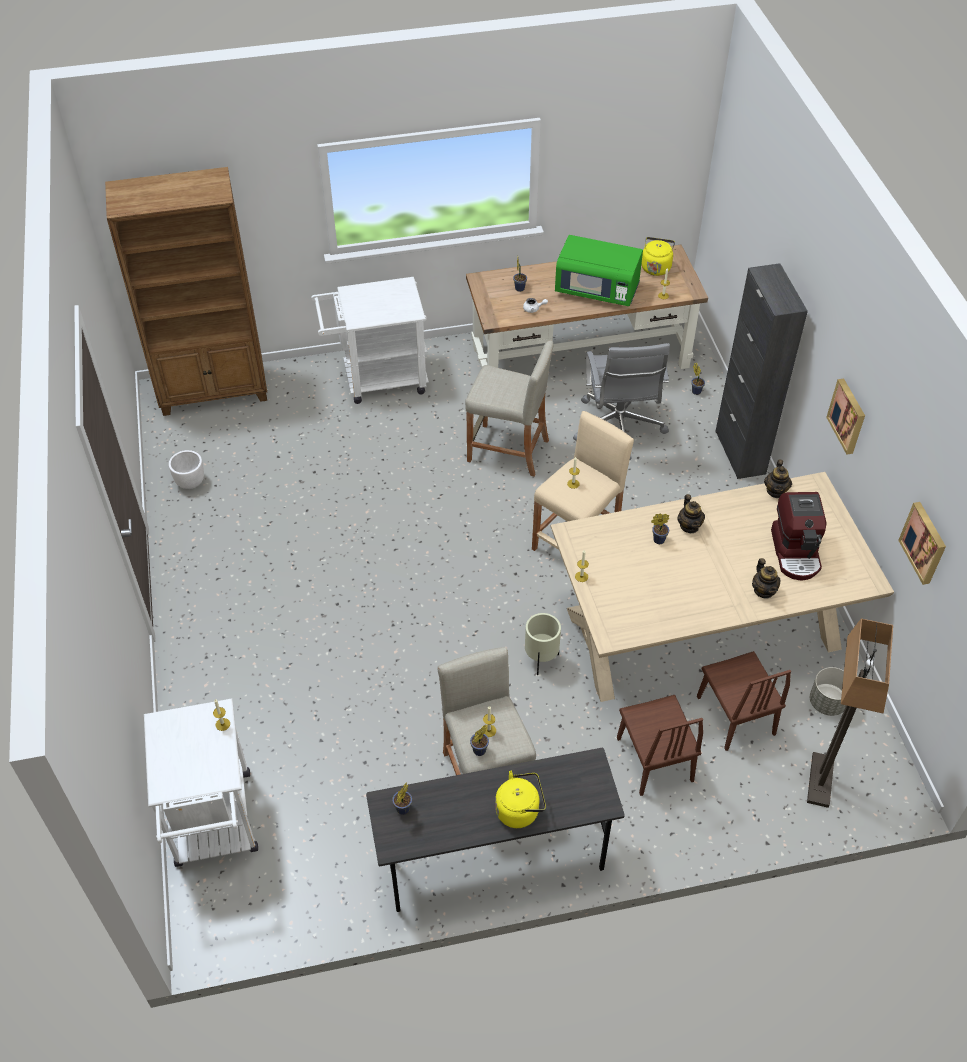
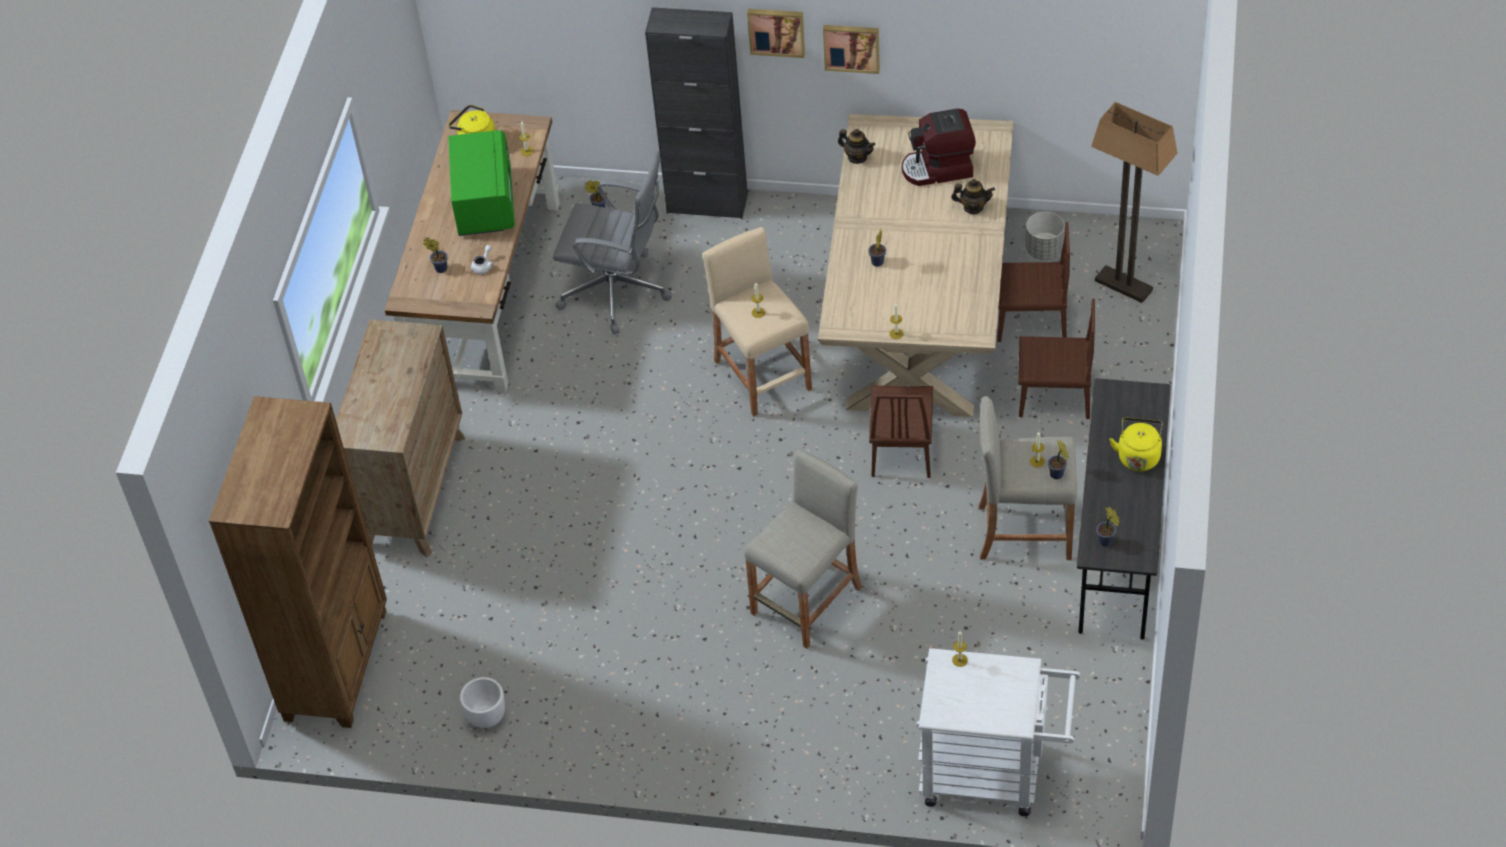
camera: 65 degrees left, 0 degrees up
white cart [311,277,429,404] -> brown dresser [336,319,465,557]
beige stool [465,340,553,477] -> beige stool moved to [745,449,862,649]
beige planter [525,613,561,675] -> brown chair [869,385,933,478]
green microwave [555,235,643,306] -> green microwave turned 45 degrees counterclockwise [448,130,515,236]
teapot [677,494,705,533] -> none
coffee machine [771,492,827,580] -> coffee machine turned 150 degrees clockwise [902,109,976,186]
picture [898,502,946,585] -> picture moved to [747,9,805,58]

